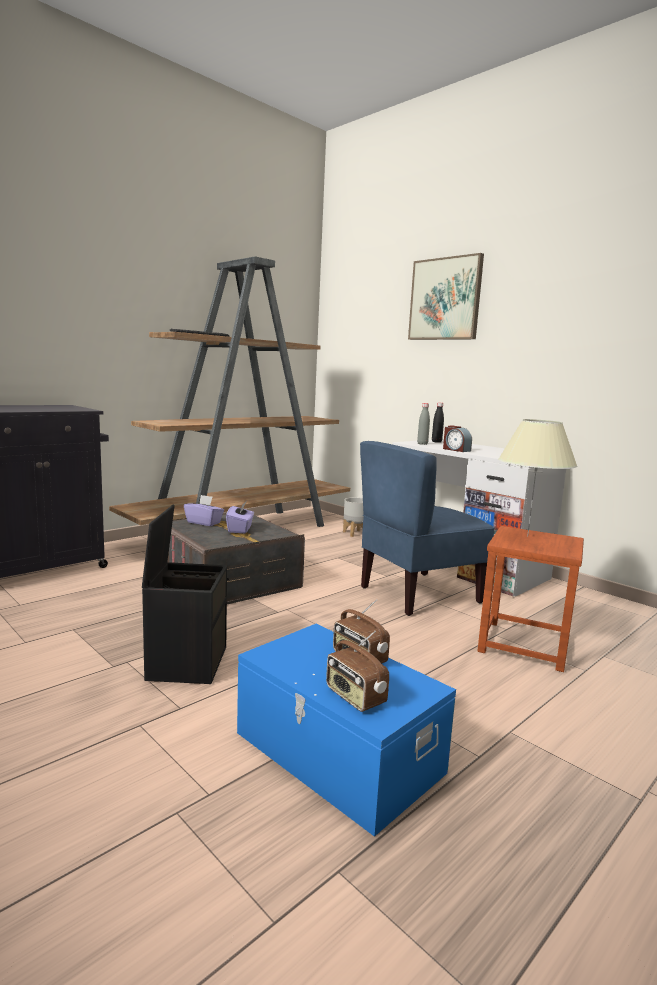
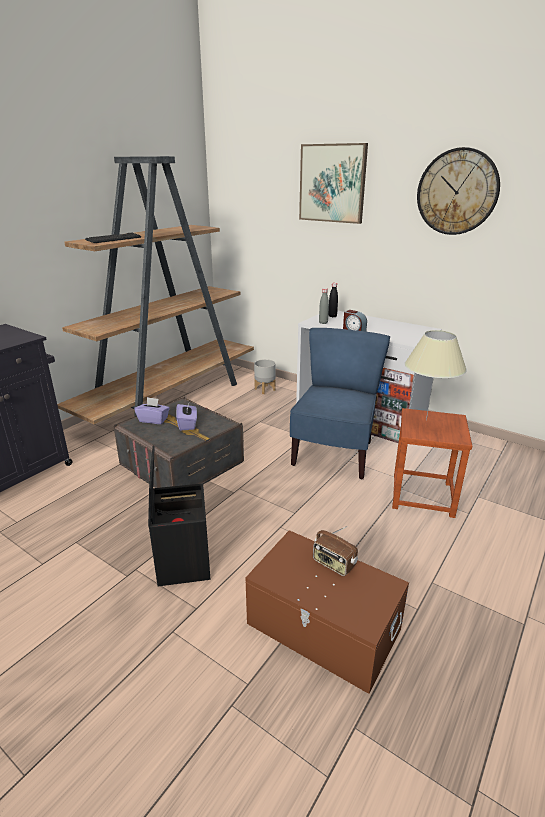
camera: 10 degrees left, 15 degrees up
blue storage box [237,624,456,837] -> brown storage box [245,530,409,694]
radio [326,631,389,712] -> none
blue chair [360,441,495,616] -> blue chair turned 150 degrees clockwise [290,328,390,479]
none -> wall clock [417,147,500,235]

